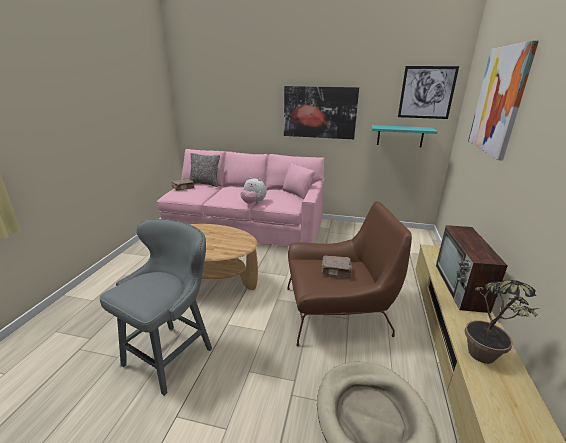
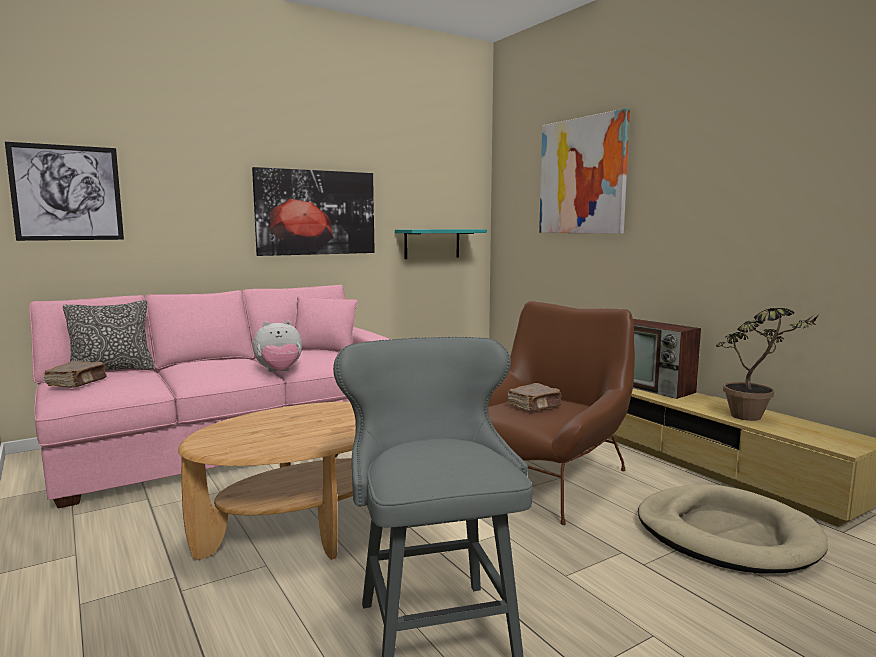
camera: 45 degrees left, 15 degrees down
picture [398,66,459,119] -> picture moved to [5,142,124,241]

